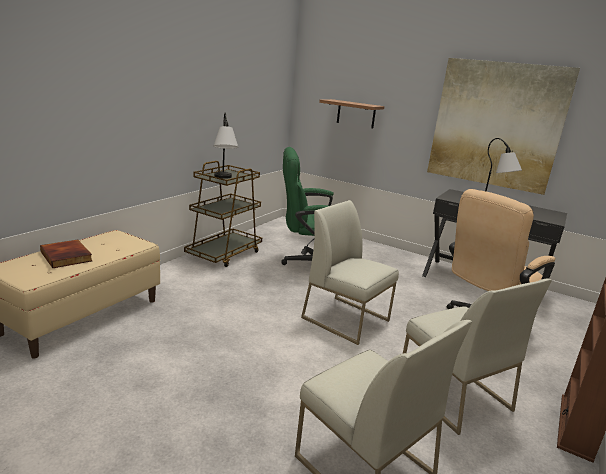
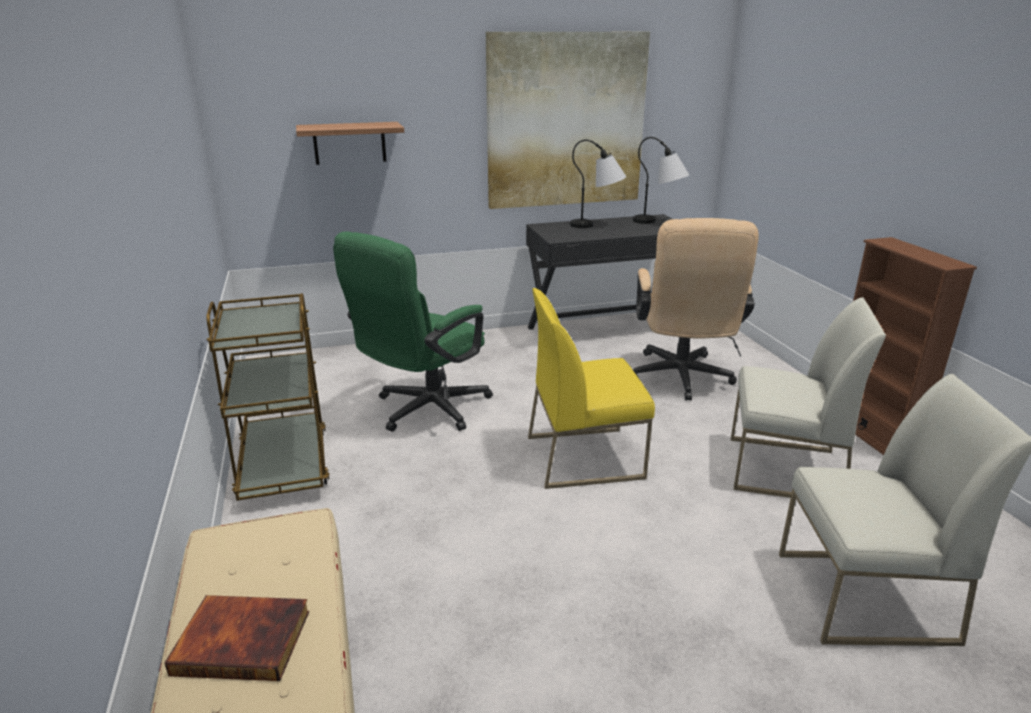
camera: 45 degrees left, 5 degrees up
table lamp [214,113,238,179] -> table lamp moved to [633,137,689,224]
white chair [301,200,399,345] -> yellow chair [528,288,655,489]

